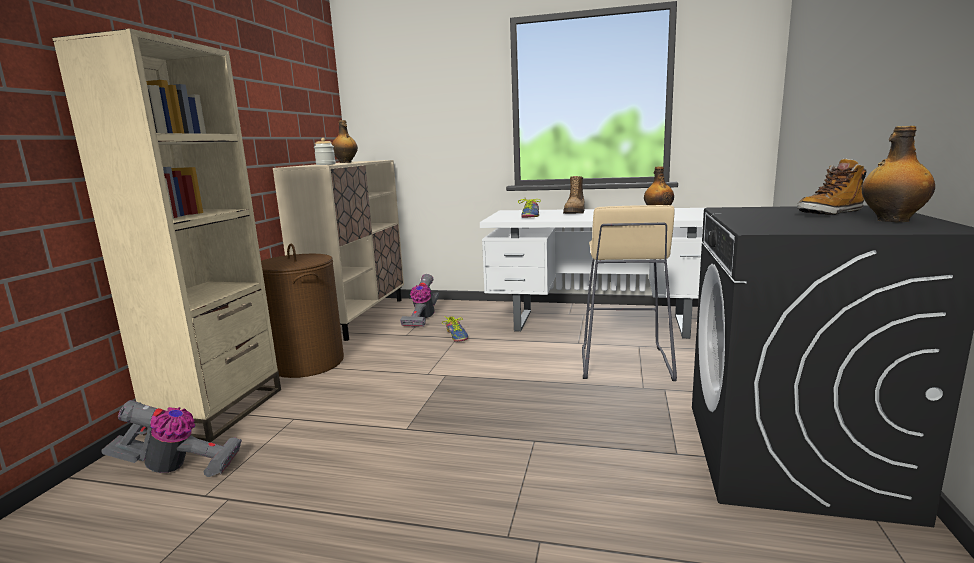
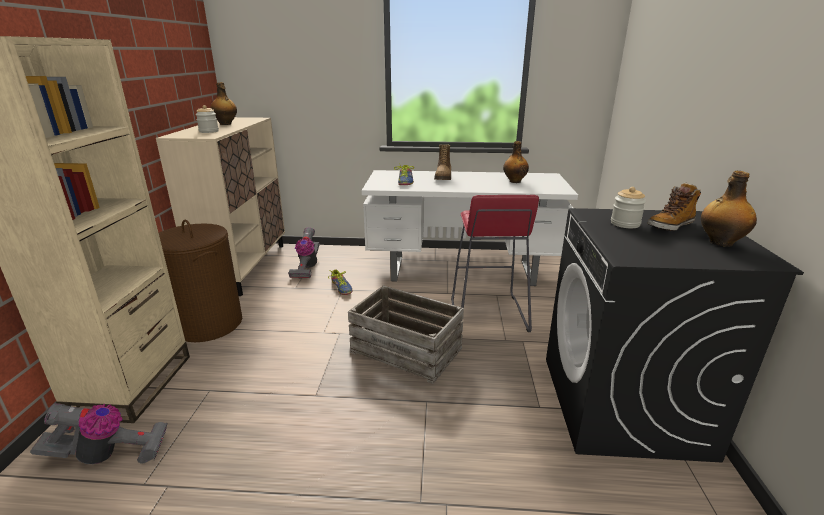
camera: 10 degrees left, 10 degrees up
beige stool [582,205,677,381] -> red stool [451,195,539,332]
none -> crate [348,285,464,384]
none -> jar [611,187,646,228]

